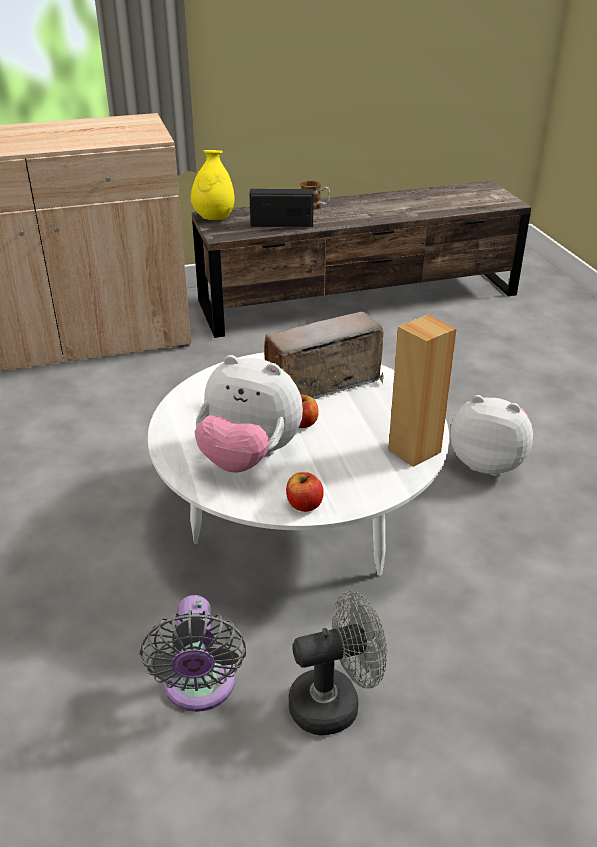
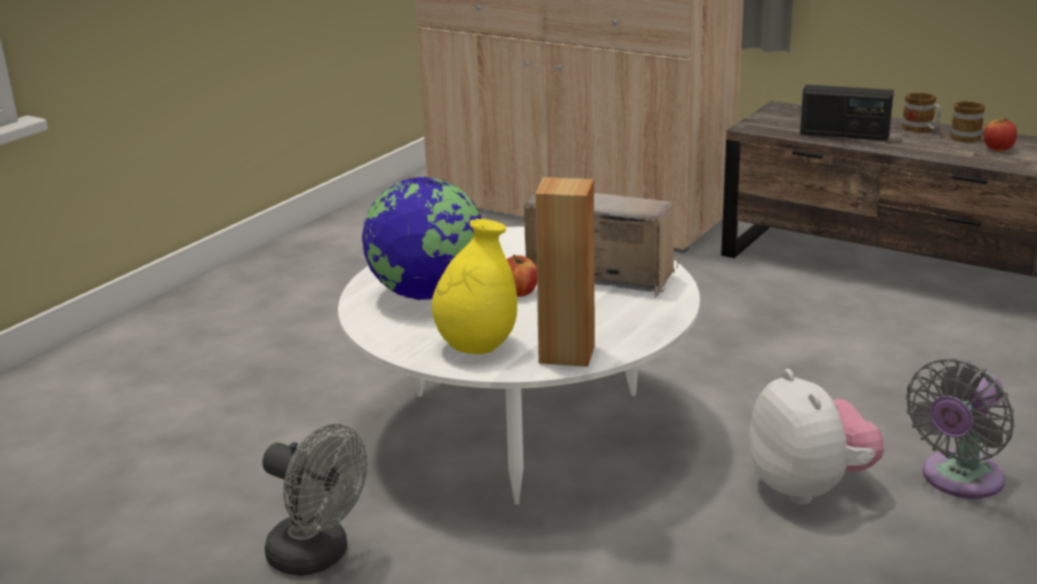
camera: 50 degrees right, 10 degrees down
grey fan [140,595,246,712] -> grey fan moved to [906,358,1014,498]
yellow vase [191,150,235,220] -> yellow vase moved to [432,219,517,354]
plush toy [194,355,303,473] -> globe [361,176,482,300]
radio [249,189,314,227] -> radio turned 150 degrees clockwise [800,85,894,141]
apple [286,472,324,512] -> apple moved to [984,118,1017,151]
none -> mug [950,101,985,143]

